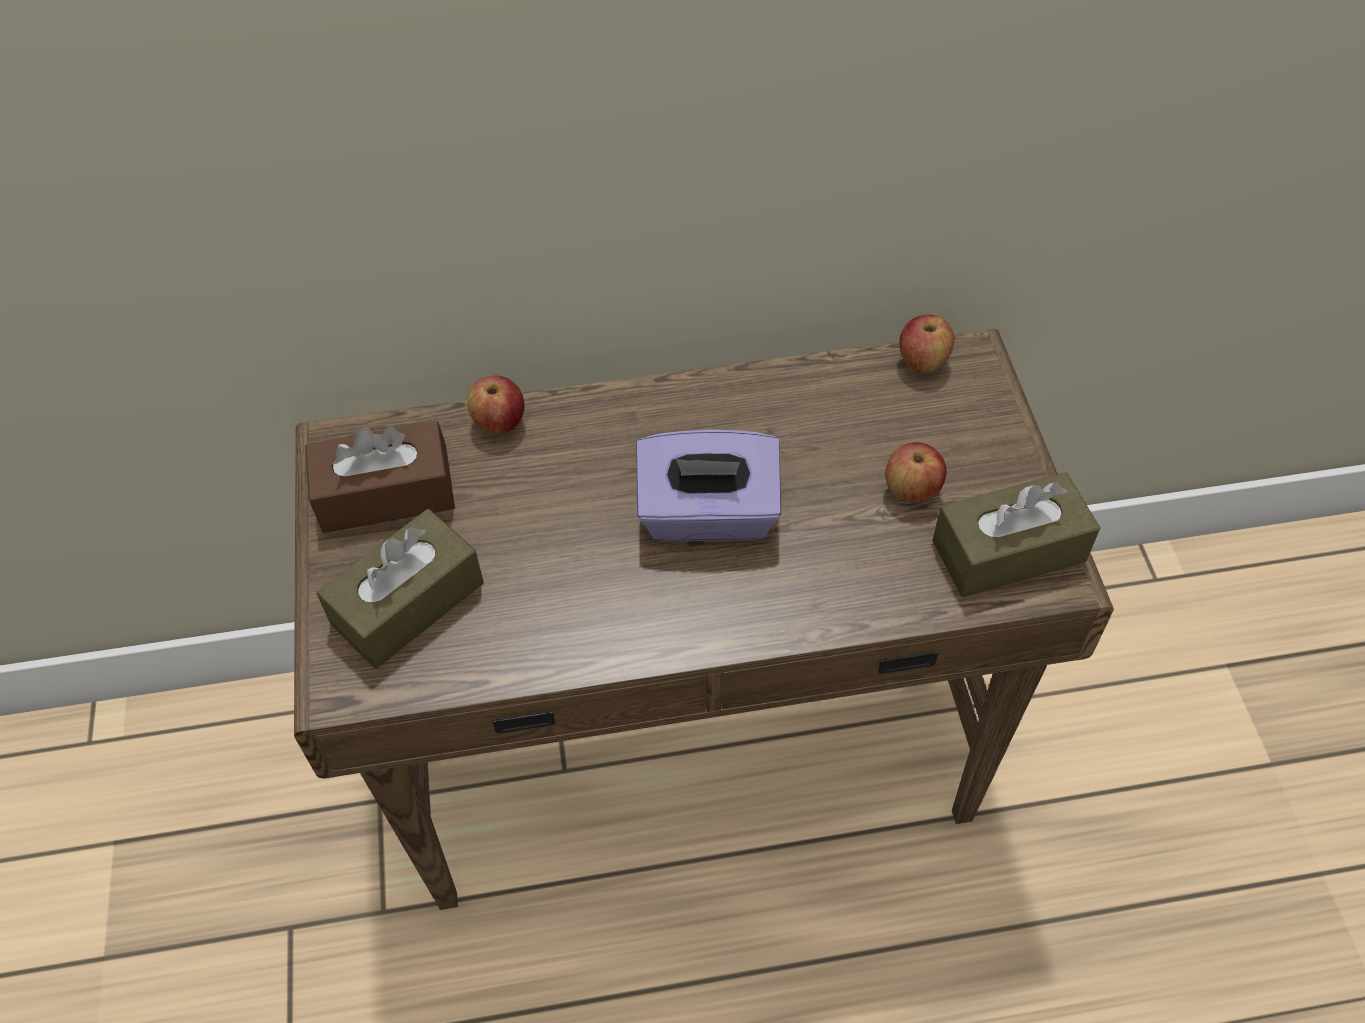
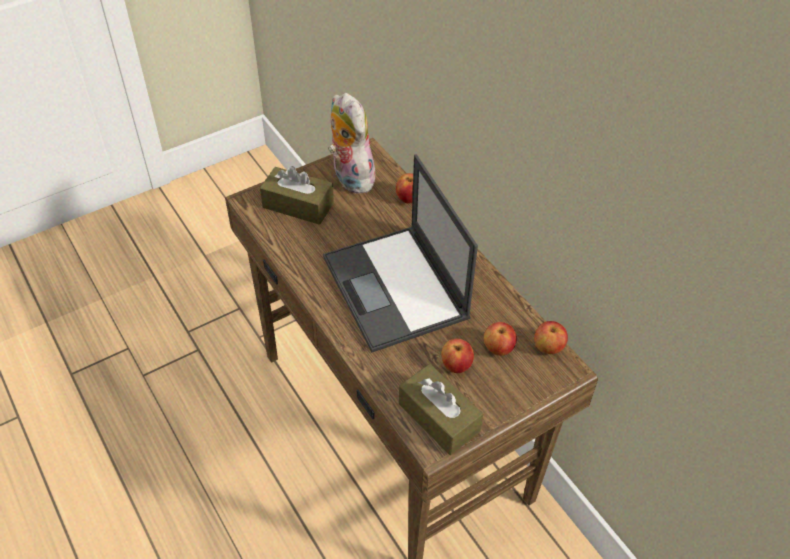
camera: 65 degrees right, 5 degrees down
brown tissue box [305,421,455,533] -> plush toy [328,92,378,194]
purple tissue box [636,430,781,542] -> laptop [323,154,478,352]
none -> apple [484,322,517,356]

